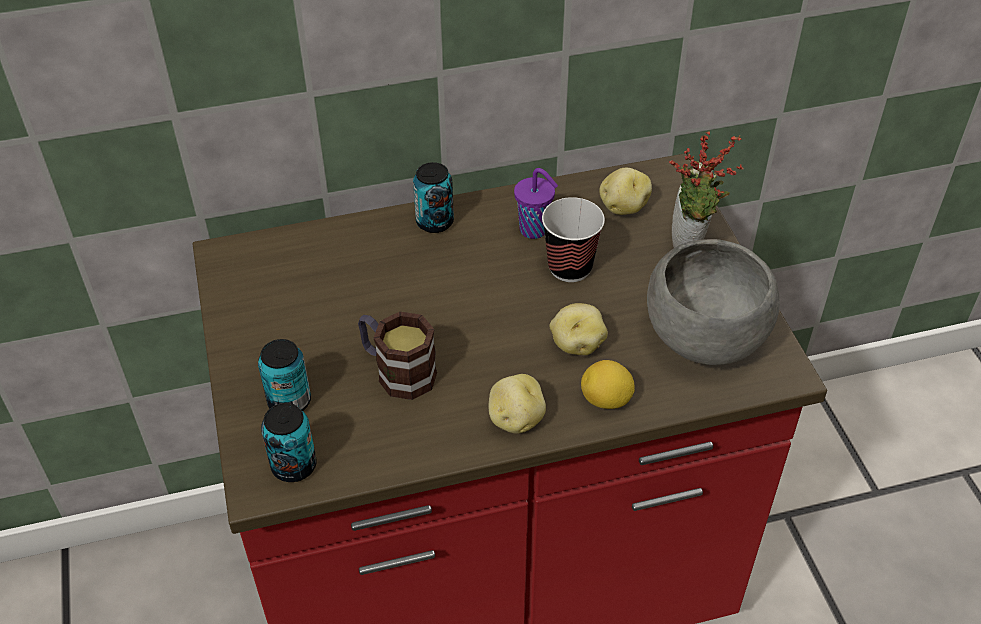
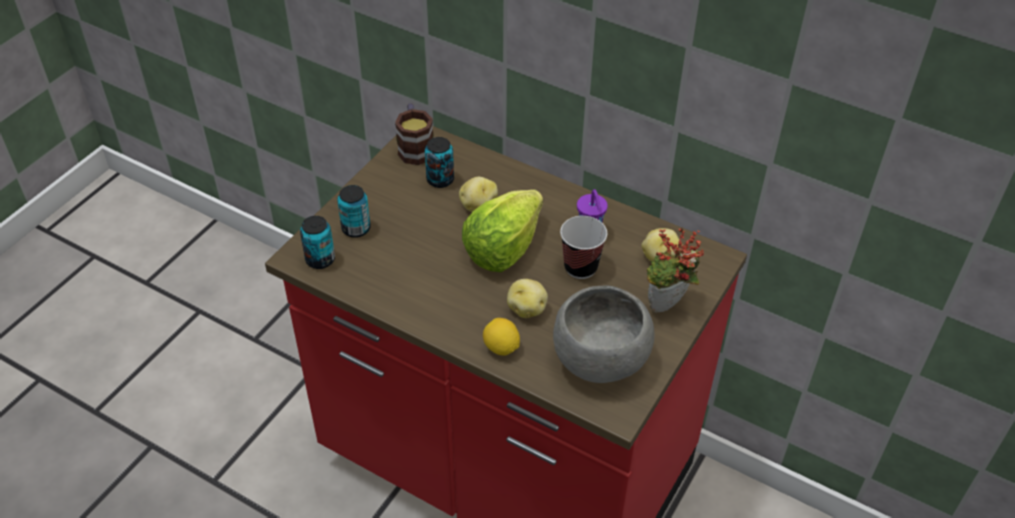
camera: 45 degrees right, 0 degrees up
mug [358,312,437,400] -> mug moved to [395,103,434,165]
can [413,162,454,233] -> can moved to [425,137,454,188]
potato [488,374,546,434] -> potato moved to [459,177,498,212]
none -> lettuce [462,190,543,272]

